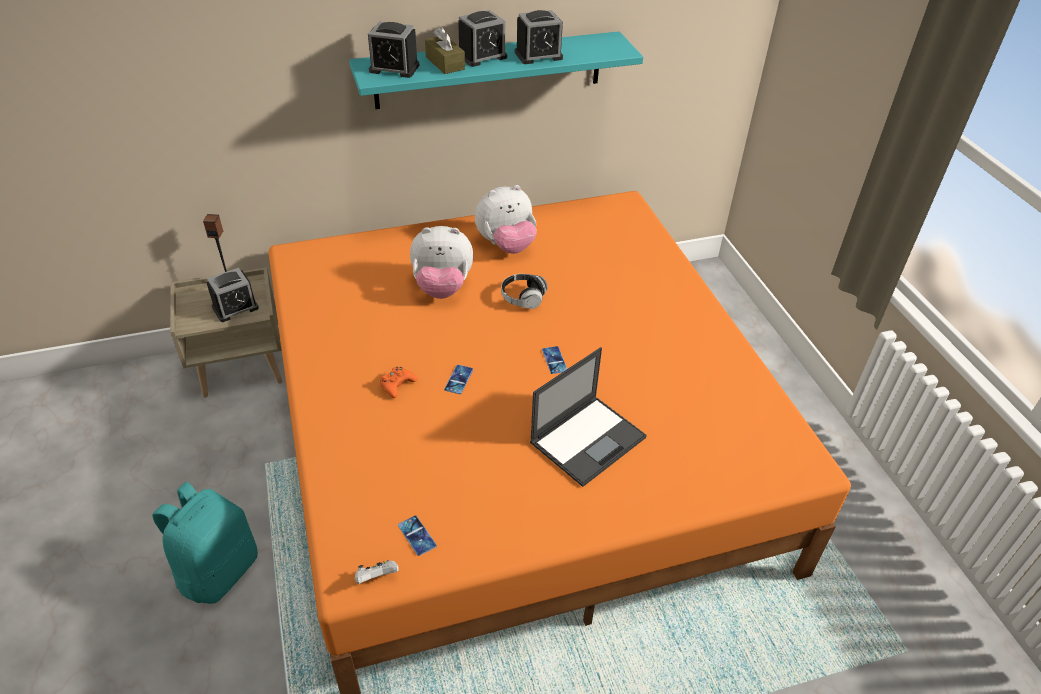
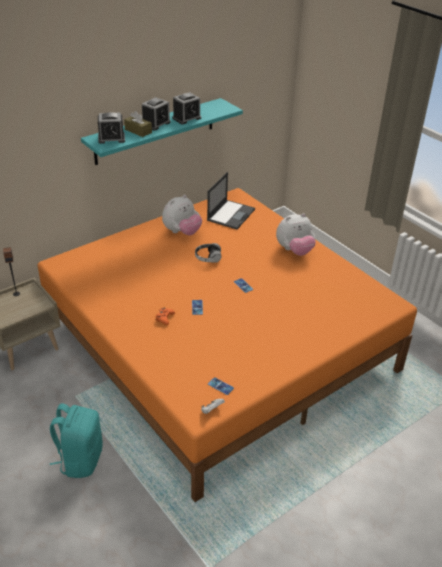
camera: 20 degrees left, 5 degrees down
alarm clock [206,268,259,322] -> none
plush toy [410,226,473,299] -> plush toy moved to [276,213,316,256]
laptop [530,347,647,487] -> laptop moved to [207,172,255,229]

